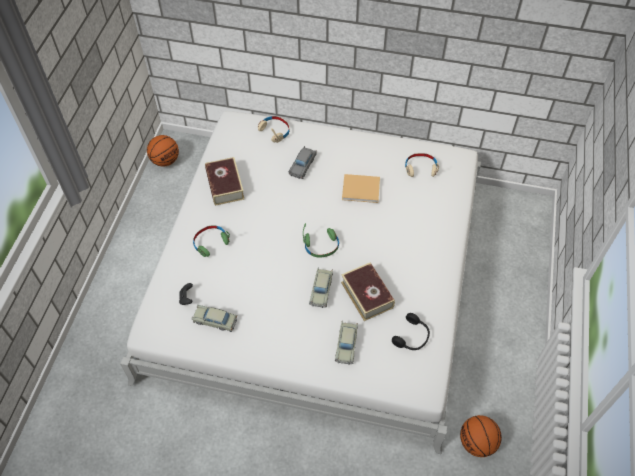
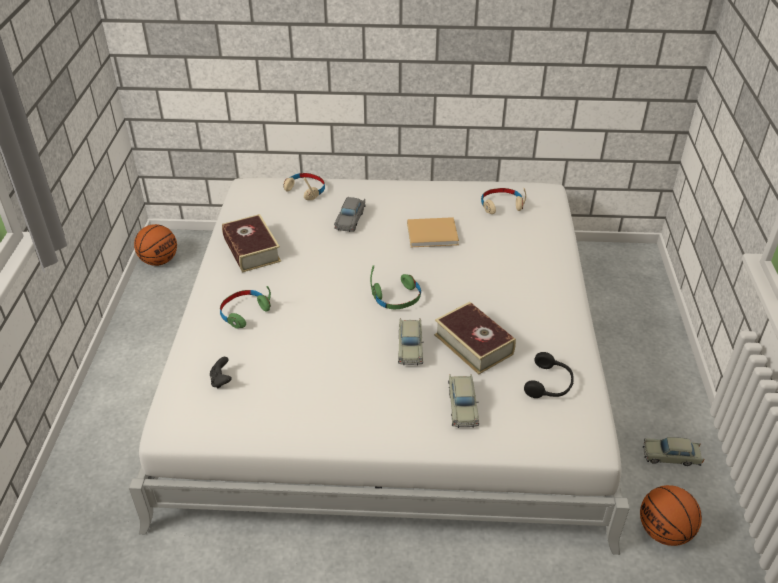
camera: 10 degrees left, 15 degrees down
beige toy car [192,305,237,332] -> beige toy car moved to [643,437,704,466]

